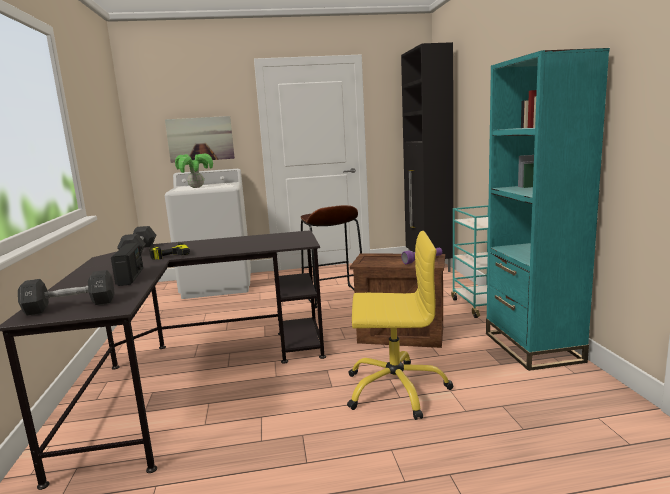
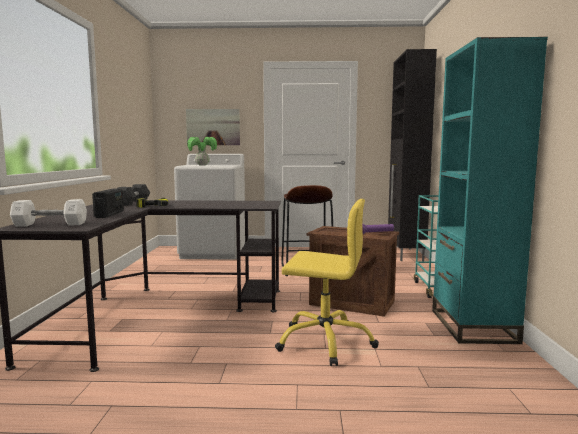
camera: 10 degrees right, 5 degrees down
black dumbbell [18,270,115,316] -> white dumbbell [10,199,87,227]

